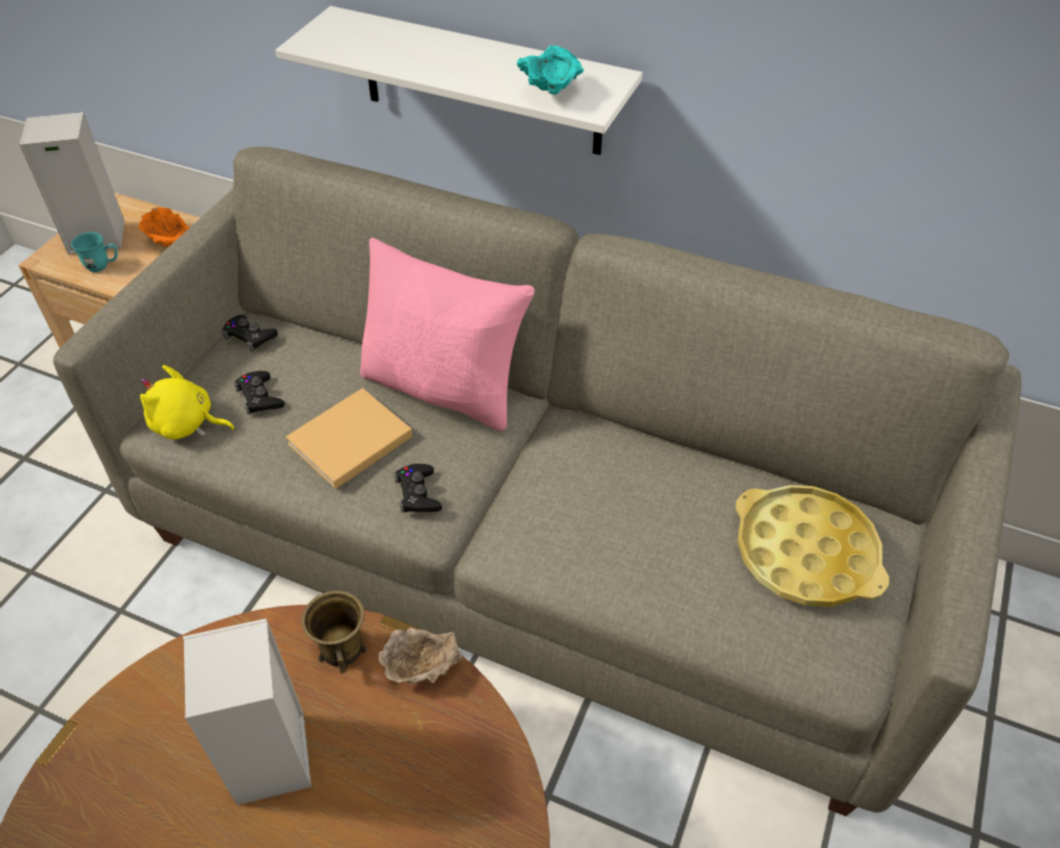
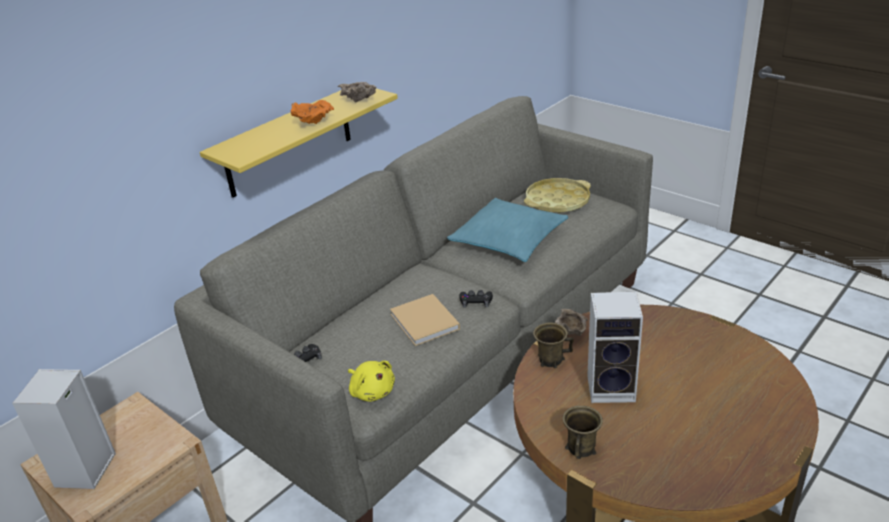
camera: 70 degrees left, 15 degrees down
turquoise mug [71,232,118,272] -> none
orange bowl [138,207,190,246] -> orange bowl moved to [290,100,334,124]
yellow plush toy [140,365,235,440] -> yellow plush toy turned 75 degrees counterclockwise [348,361,395,402]
black game controller [234,371,285,415] -> none
white shelf [275,6,643,155] -> yellow shelf [200,88,398,198]
pink pillow [360,238,535,431] -> none
turquoise bowl [517,45,584,95] -> beige bowl [338,82,376,103]
none -> turquoise pillow [447,198,568,262]
none -> brown mug [563,406,603,459]

